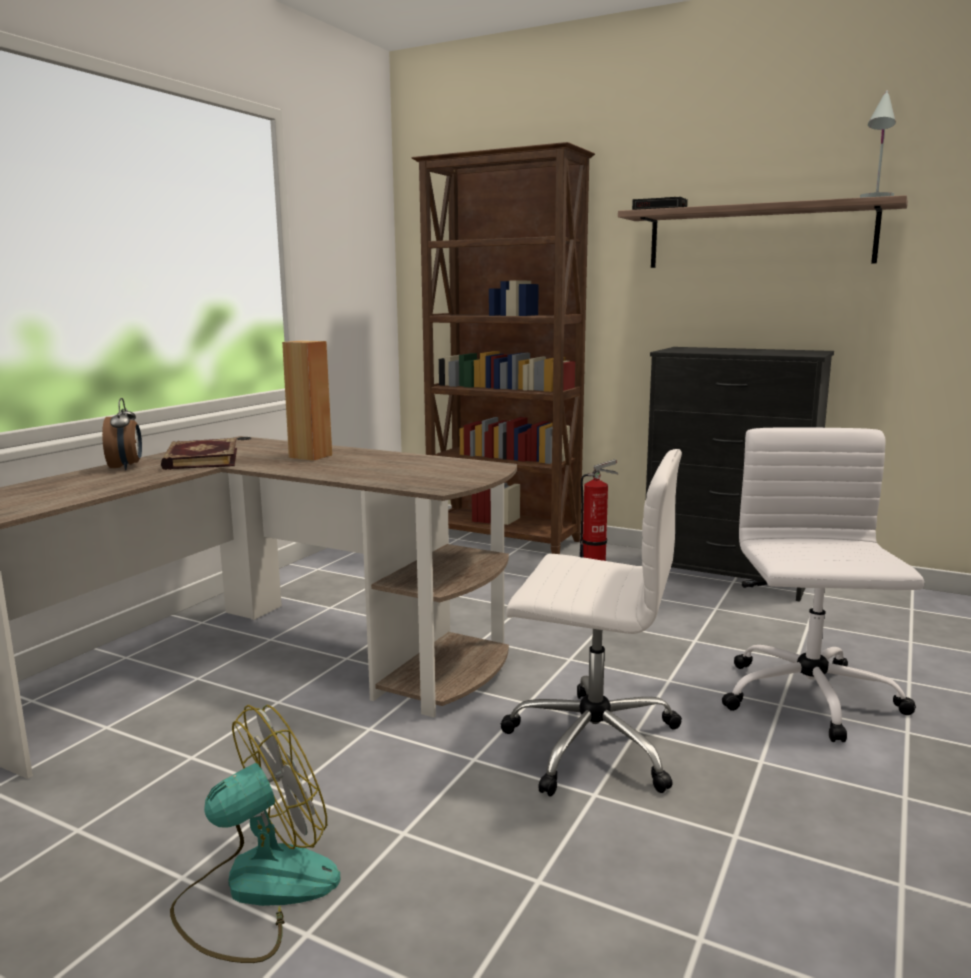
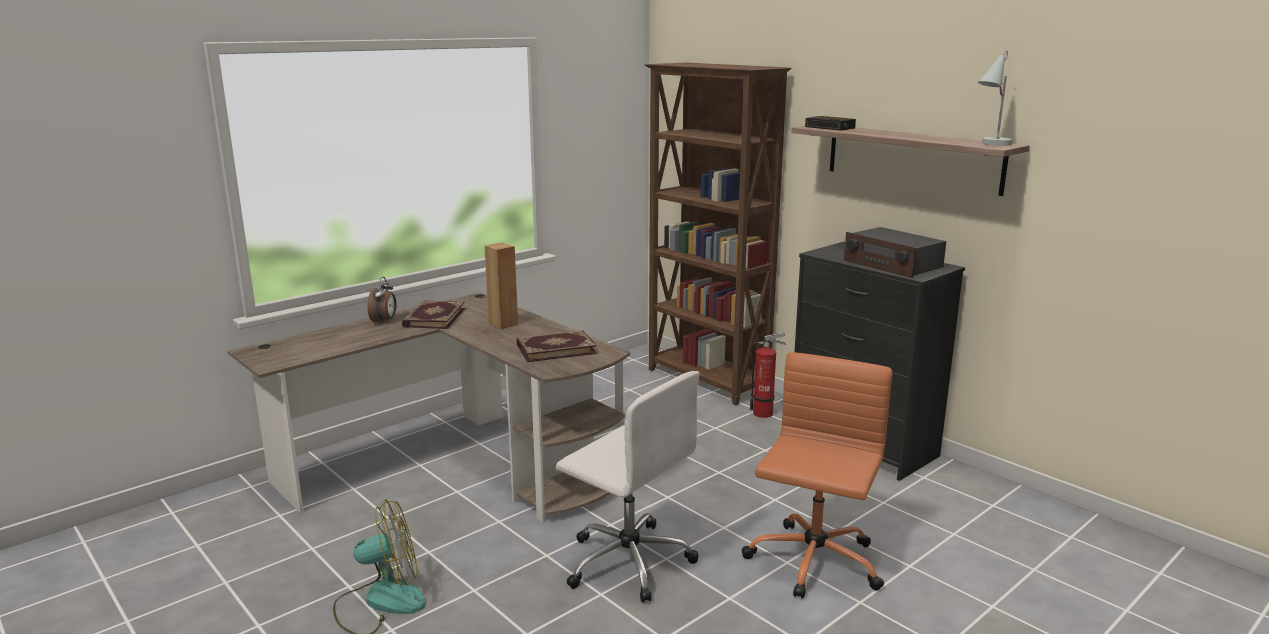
camera: 20 degrees right, 5 degrees up
white office chair [722,427,924,742] -> orange office chair [742,352,893,599]
none -> book [516,330,597,362]
none -> radio [844,227,946,278]

